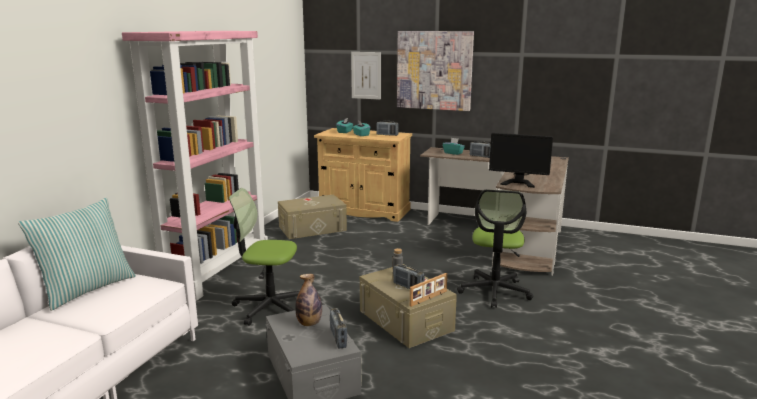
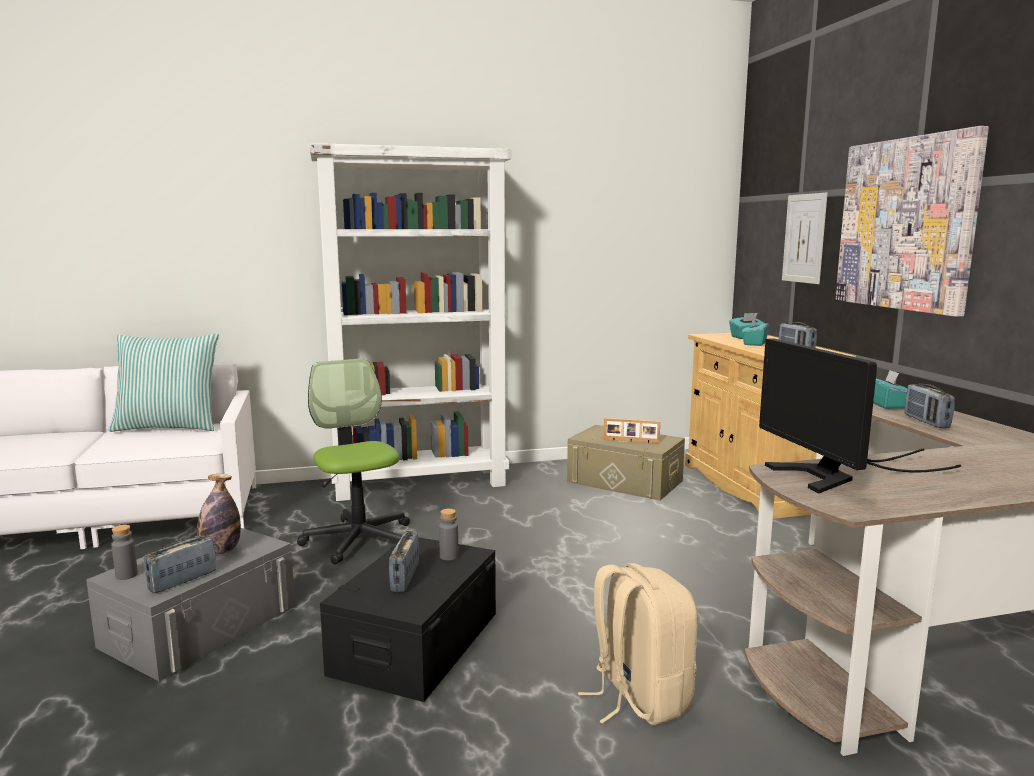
camera: 55 degrees right, 5 degrees down
pink bookcase [122,31,268,301] -> white bookcase [310,143,511,501]
beige storage box [360,264,457,348] -> black storage box [320,537,496,702]
picture frame [410,273,447,307] -> picture frame moved to [603,418,660,444]
office chair [457,189,533,308] -> beige backpack [578,563,697,725]
none -> grey bottle [111,525,138,580]

